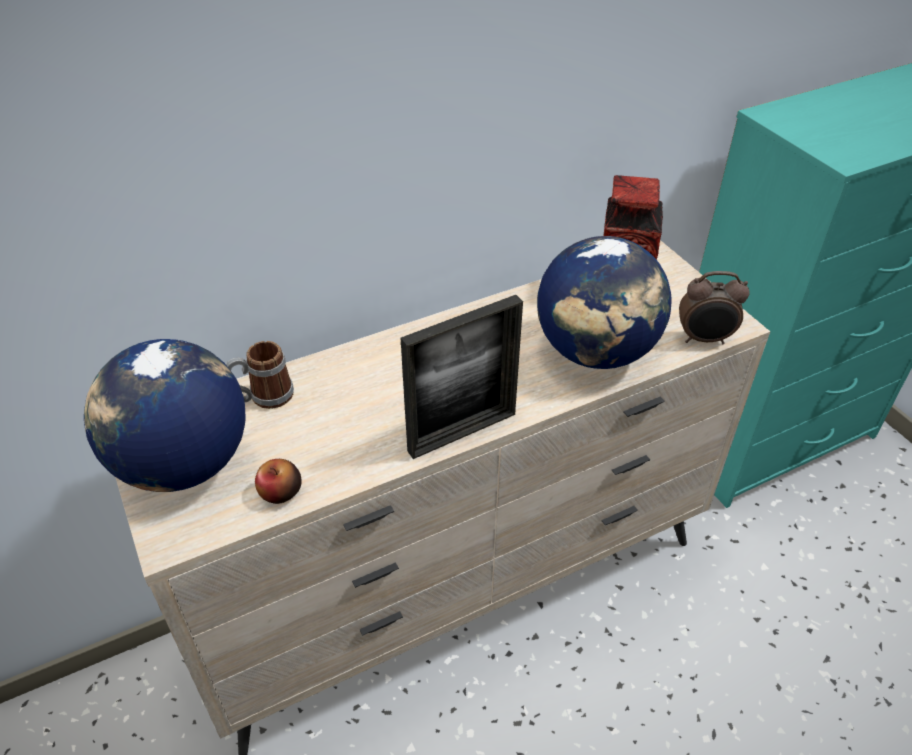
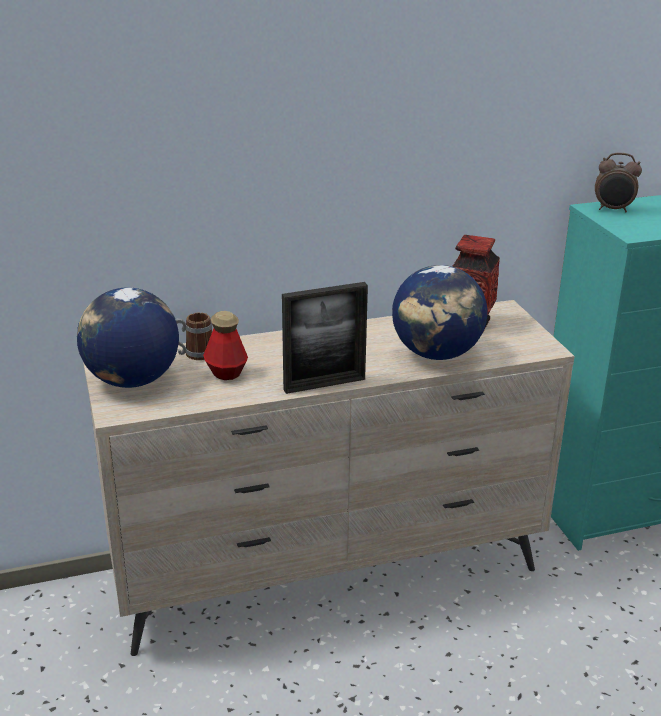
camera: 10 degrees right, 15 degrees down
apple [255,459,301,504] -> none
alarm clock [679,271,749,344] -> alarm clock moved to [595,153,642,213]
none -> bottle [203,311,248,380]

